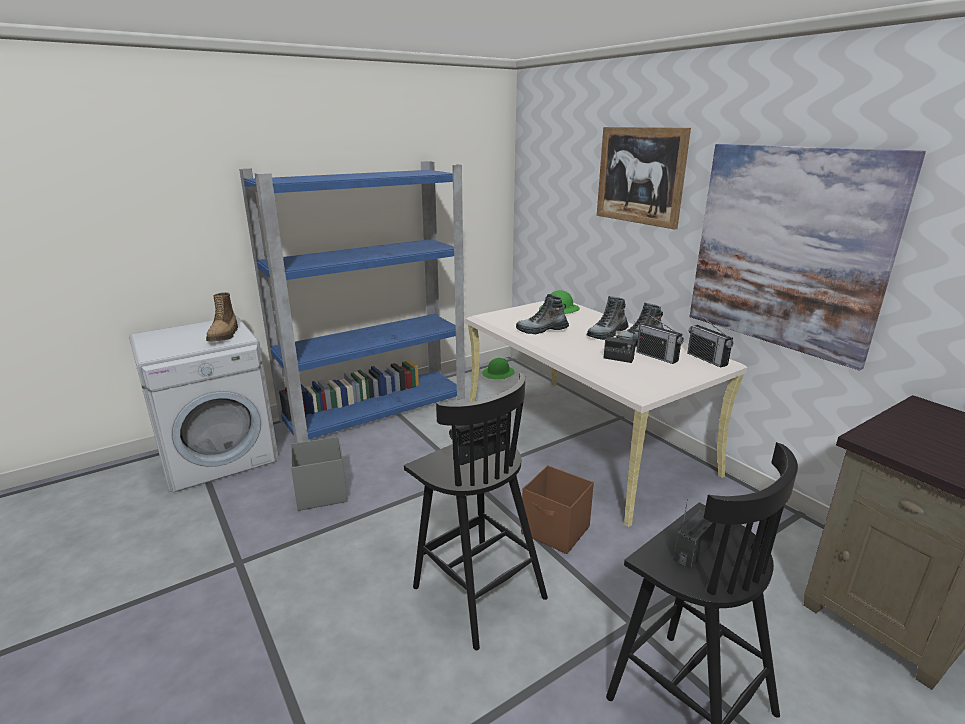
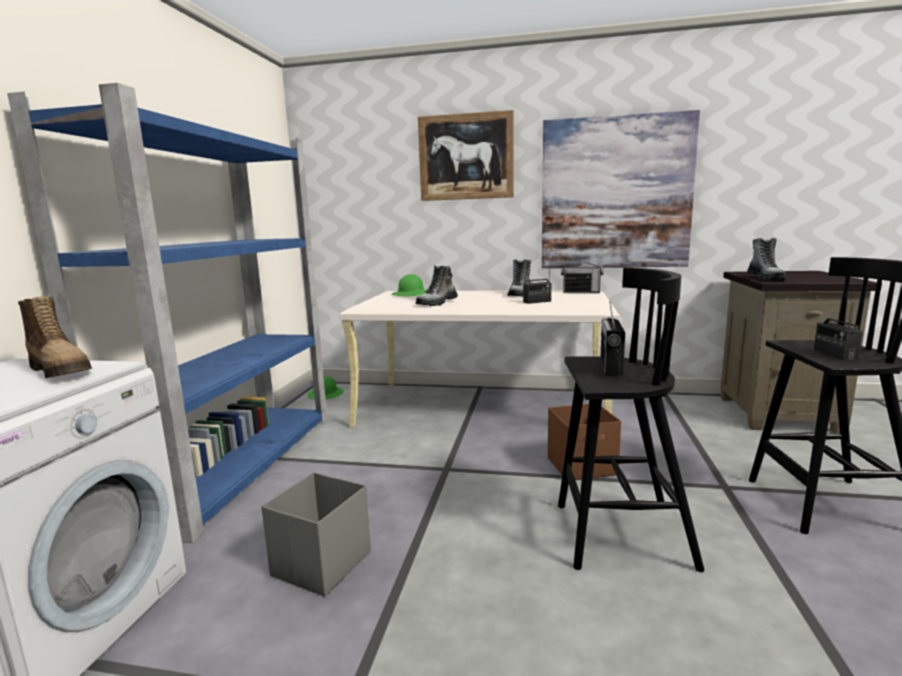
camera: 45 degrees left, 10 degrees down
boot [587,296,629,340] -> boot moved to [747,238,786,280]
radio [637,313,684,364] -> none

